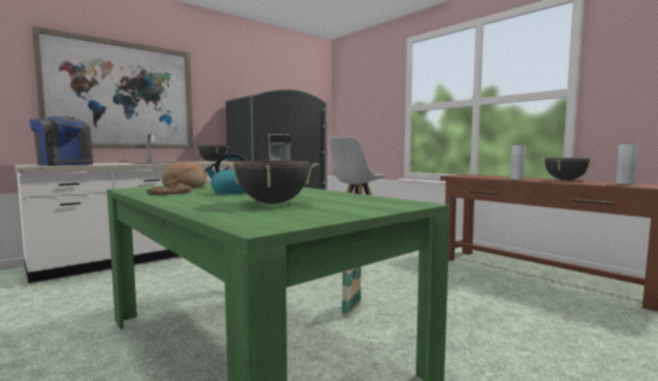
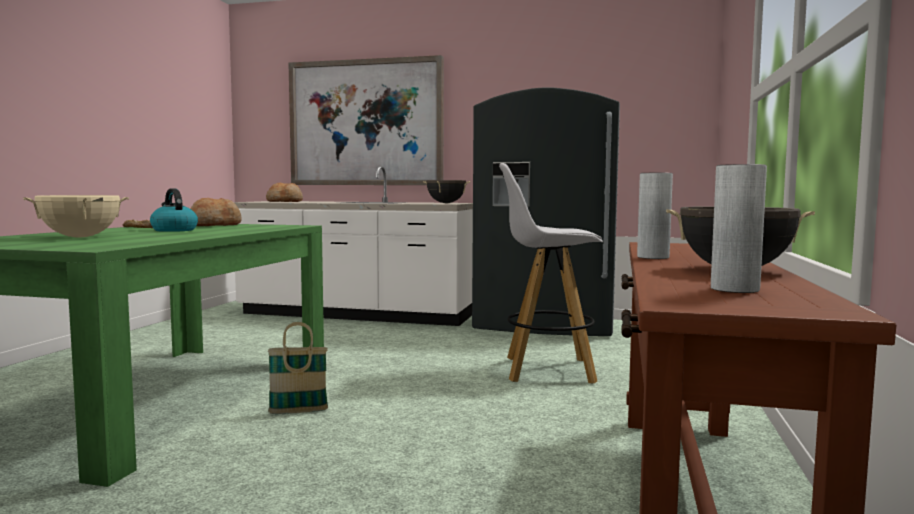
camera: 55 degrees right, 0 degrees up
coffee machine [29,116,93,166] -> bread [266,183,303,202]
black cooking pot [225,160,319,204] -> beige cooking pot [23,195,129,237]

